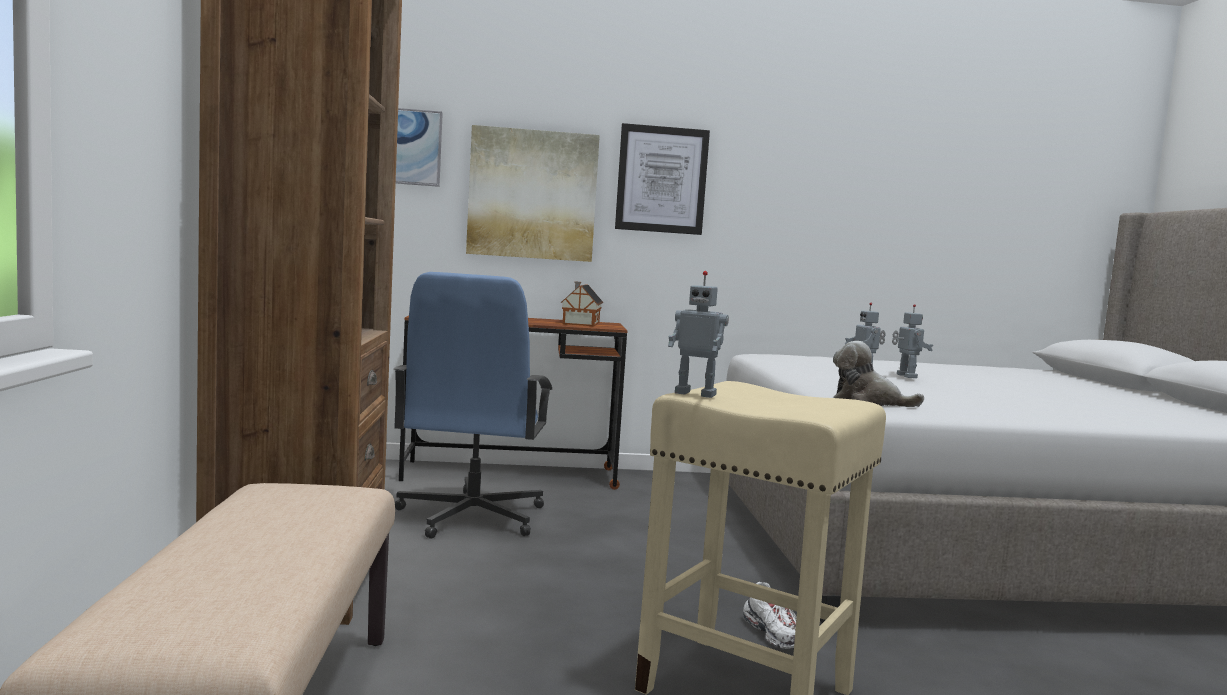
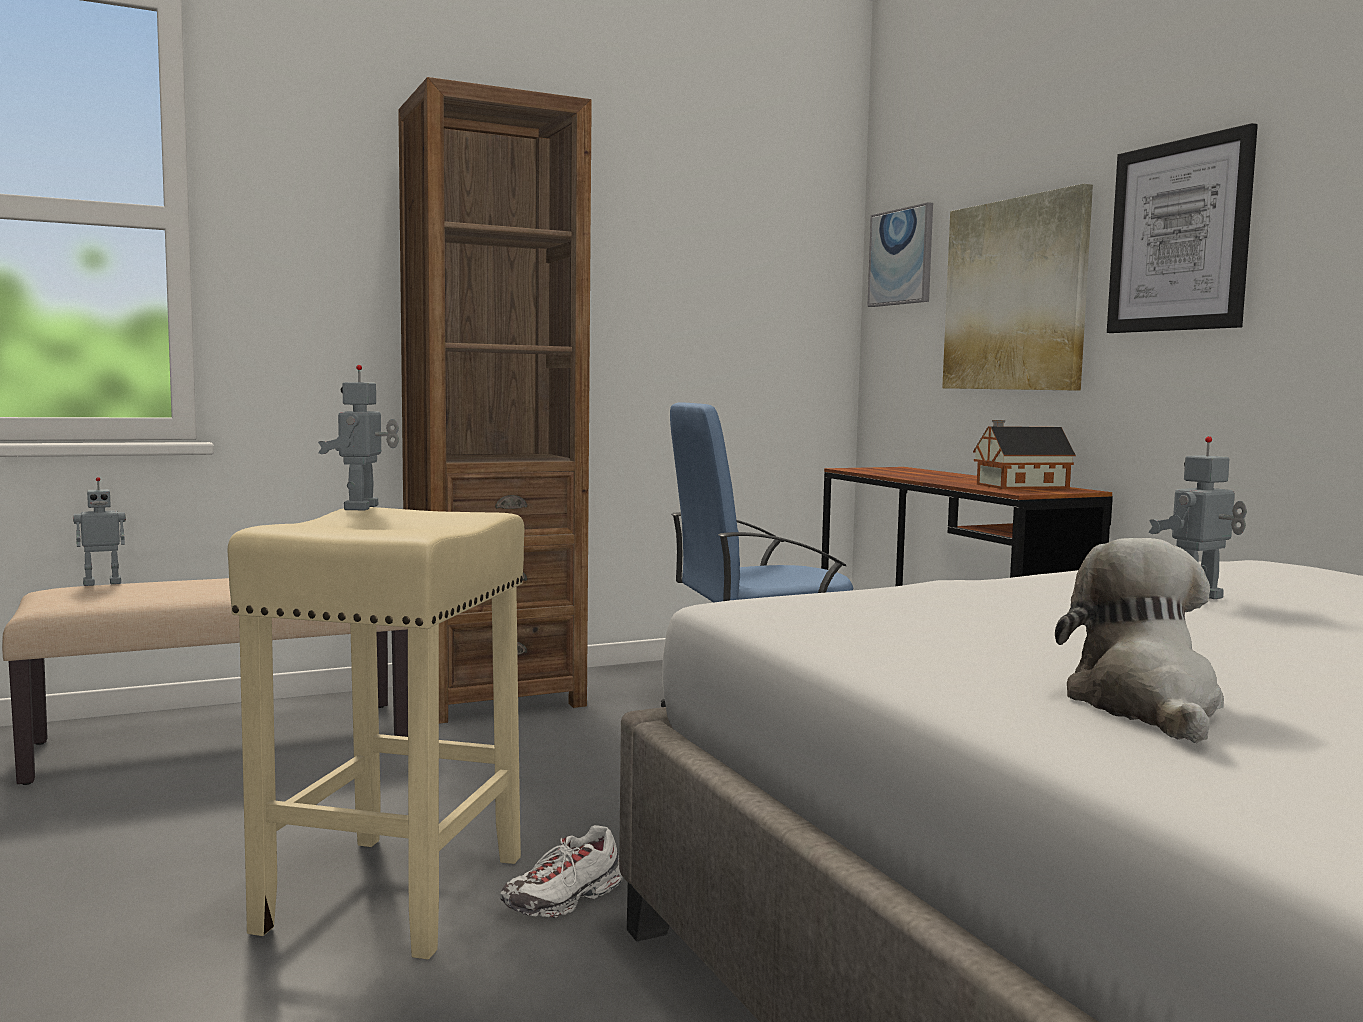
camera: 70 degrees right, 0 degrees up
plush toy [833,341,924,407] -> plush toy moved to [1055,538,1224,743]
toy robot [892,304,933,378] -> toy robot moved to [73,477,126,586]

